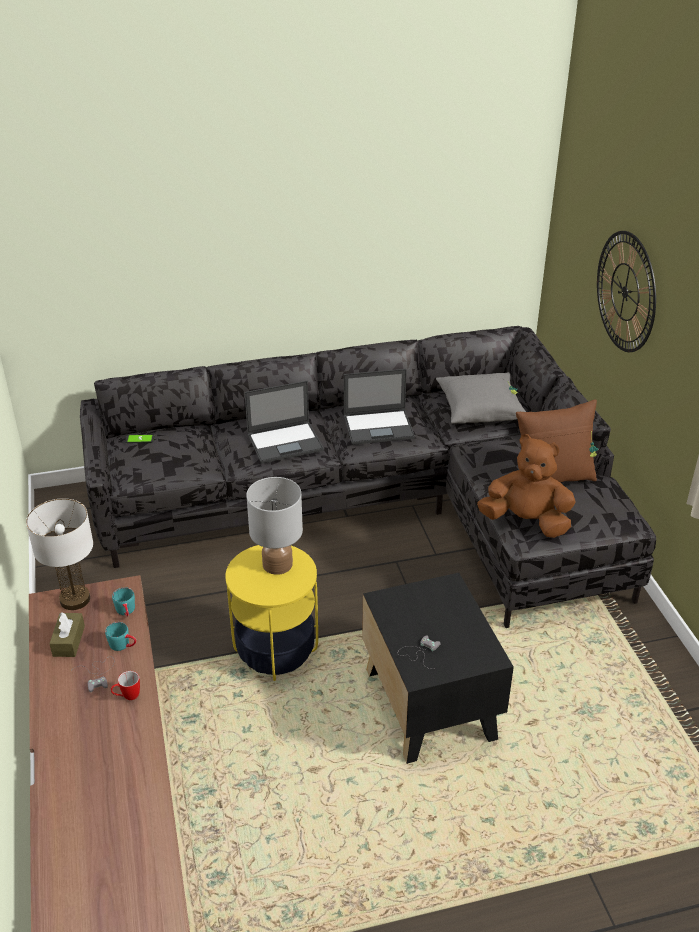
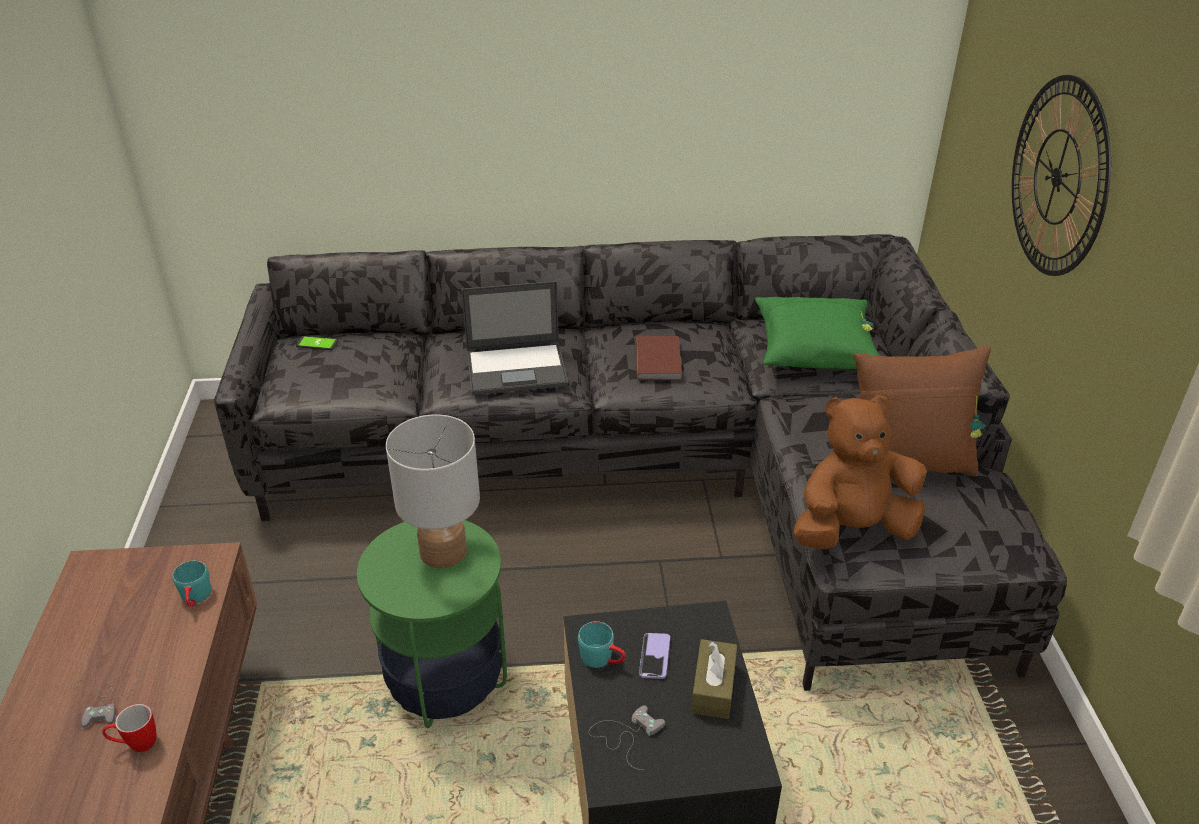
camera: 10 degrees right, 0 degrees up
table lamp [26,499,93,610] -> none
brown tissue box [49,612,85,657] -> brown tissue box moved to [691,639,737,719]
turquoise mug [105,622,136,651] -> turquoise mug moved to [578,621,626,668]
yellow side table [225,545,318,681] -> green side table [357,520,507,728]
laptop [344,369,415,445] -> brown book [636,336,682,380]
grey pillow [436,372,526,424] -> green pillow [755,297,880,369]
brown plush toy [477,434,576,538] -> brown plush toy turned 45 degrees counterclockwise [793,395,927,549]
none -> phone [639,633,670,679]

